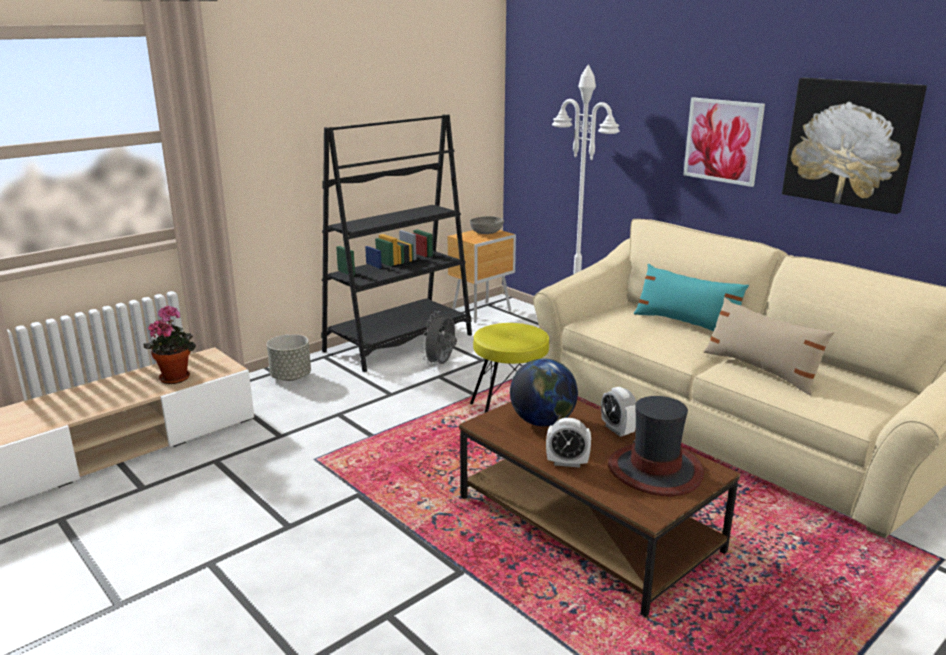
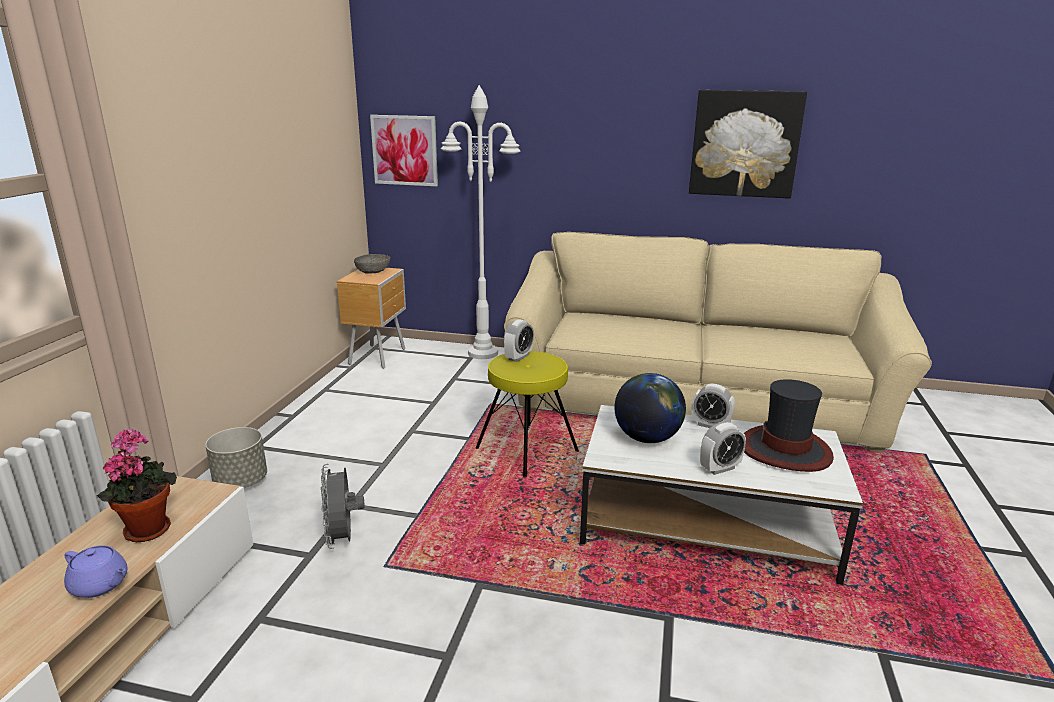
camera: 35 degrees left, 0 degrees up
black bookcase [321,114,472,372] -> none
grey fan [421,311,457,366] -> grey fan moved to [321,464,365,549]
brown coffee table [459,400,740,617] -> white coffee table [580,405,863,585]
turquoise pillow [634,264,749,332] -> none
picture [683,97,765,187] -> picture moved to [370,115,438,186]
beige pillow [704,297,834,395] -> none
none -> purple teapot [64,545,128,598]
none -> alarm clock [504,319,534,362]

